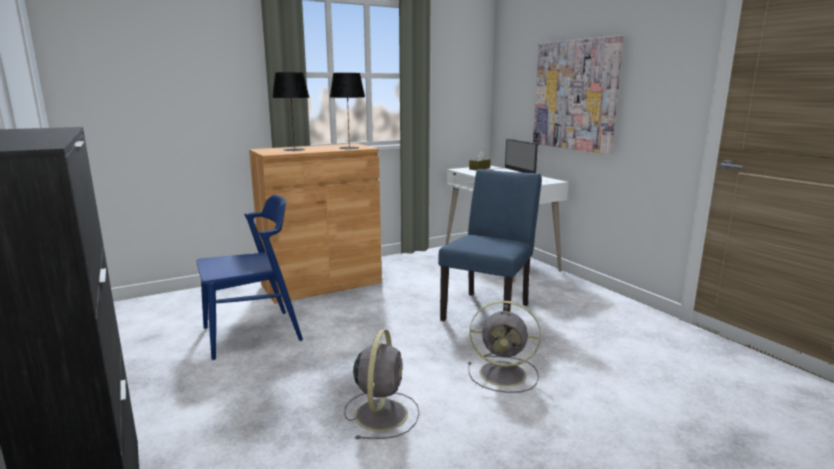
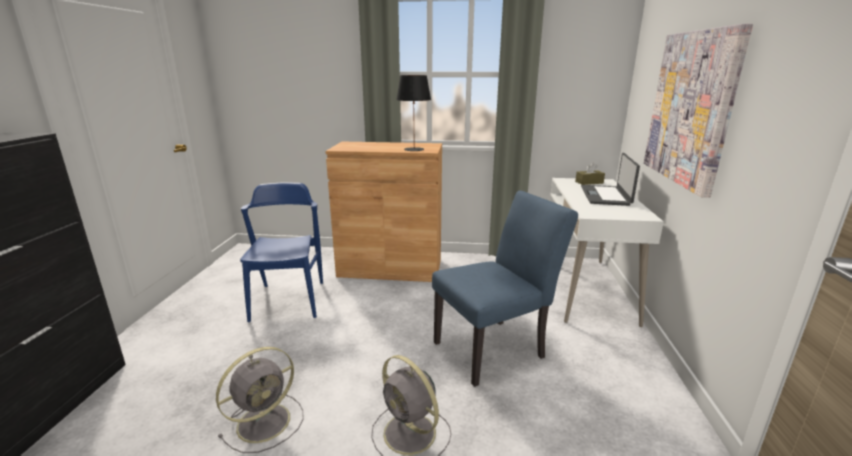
camera: 35 degrees right, 5 degrees up
blue chair [197,195,303,360] -> blue chair turned 105 degrees counterclockwise [240,182,323,322]
black table lamp [272,72,310,151] -> none

